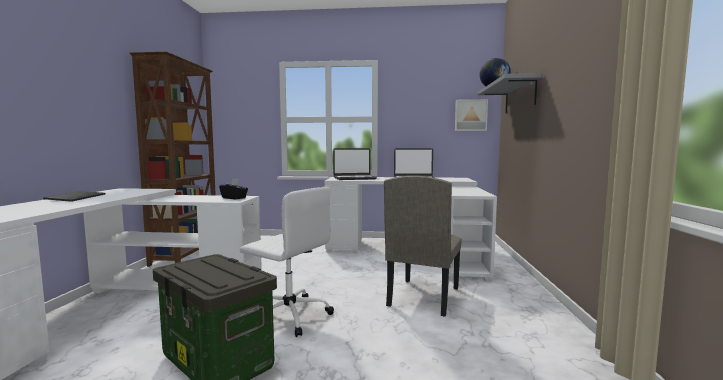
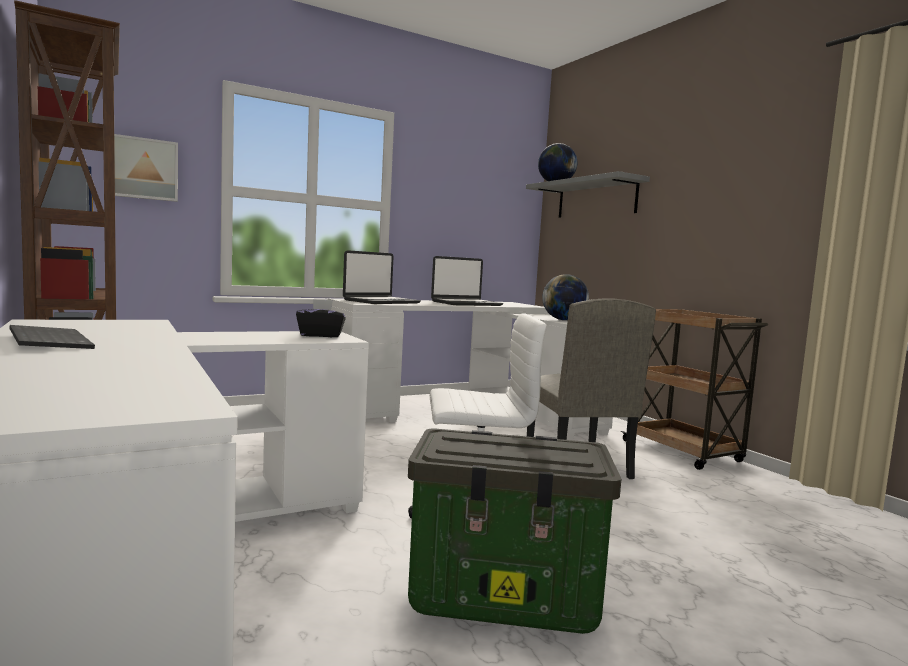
camera: 35 degrees left, 0 degrees up
picture [455,99,488,131] -> picture moved to [114,134,178,202]
none -> globe [542,274,589,320]
none -> brown cart [621,309,768,470]

